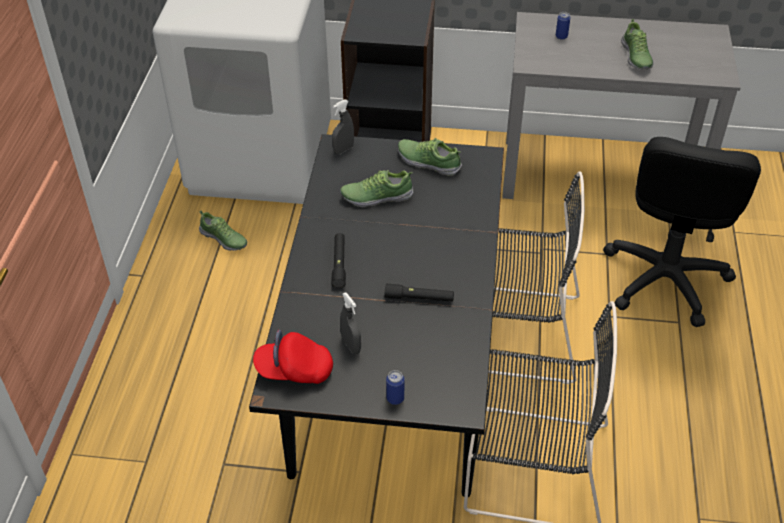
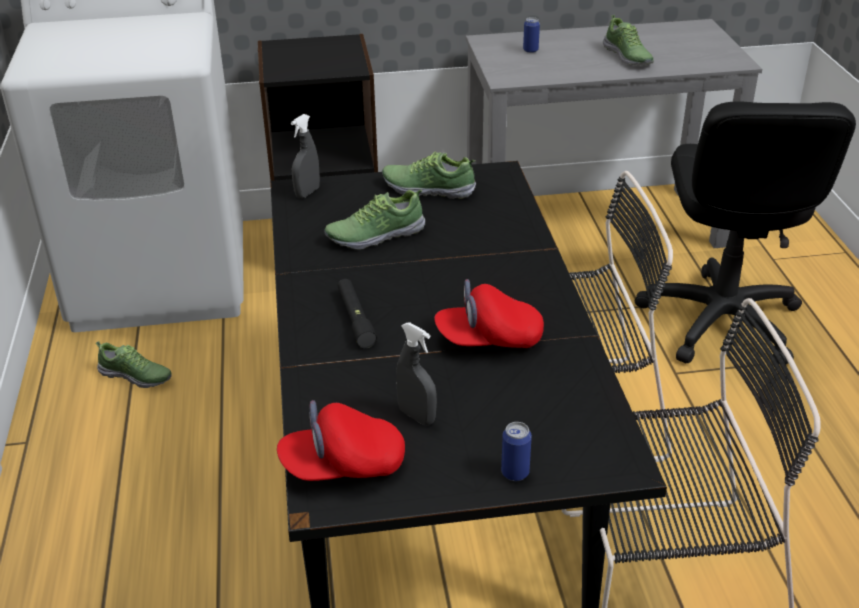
camera: 15 degrees left, 10 degrees down
black flashlight [385,284,454,302] -> red cap [434,279,544,348]

